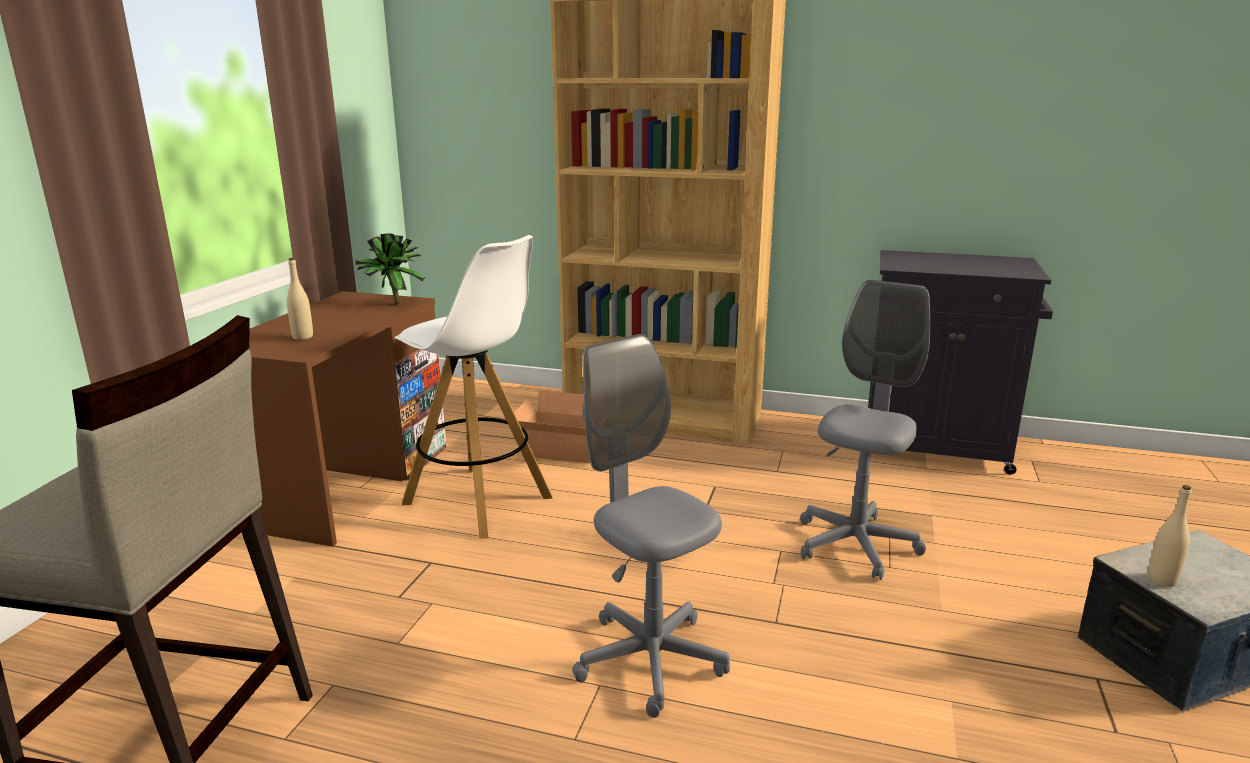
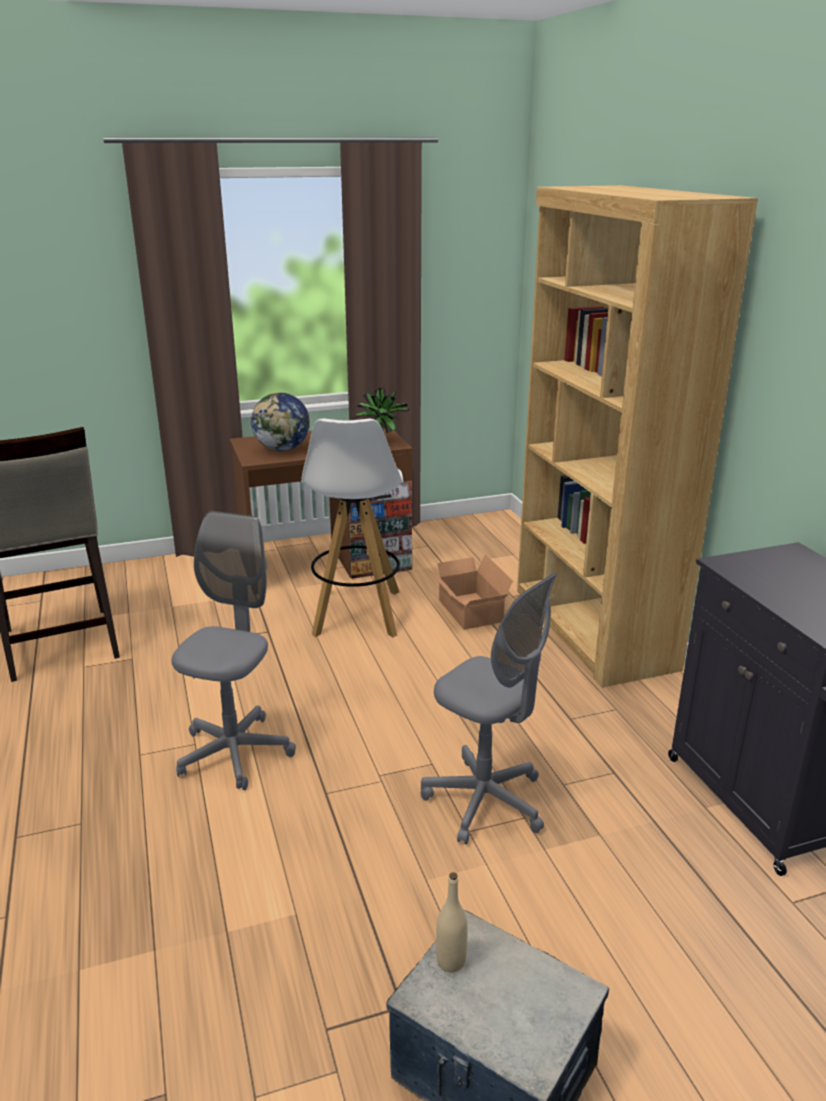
camera: 55 degrees right, 5 degrees up
beige bottle [287,258,313,340] -> globe [251,392,310,451]
grey office chair [800,280,930,580] -> grey office chair turned 45 degrees clockwise [421,572,558,844]

